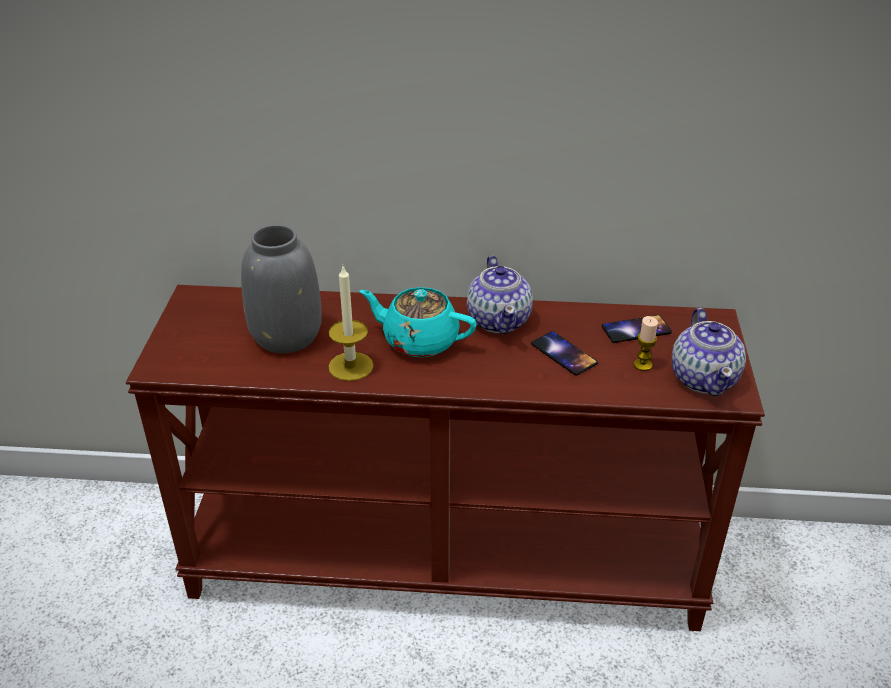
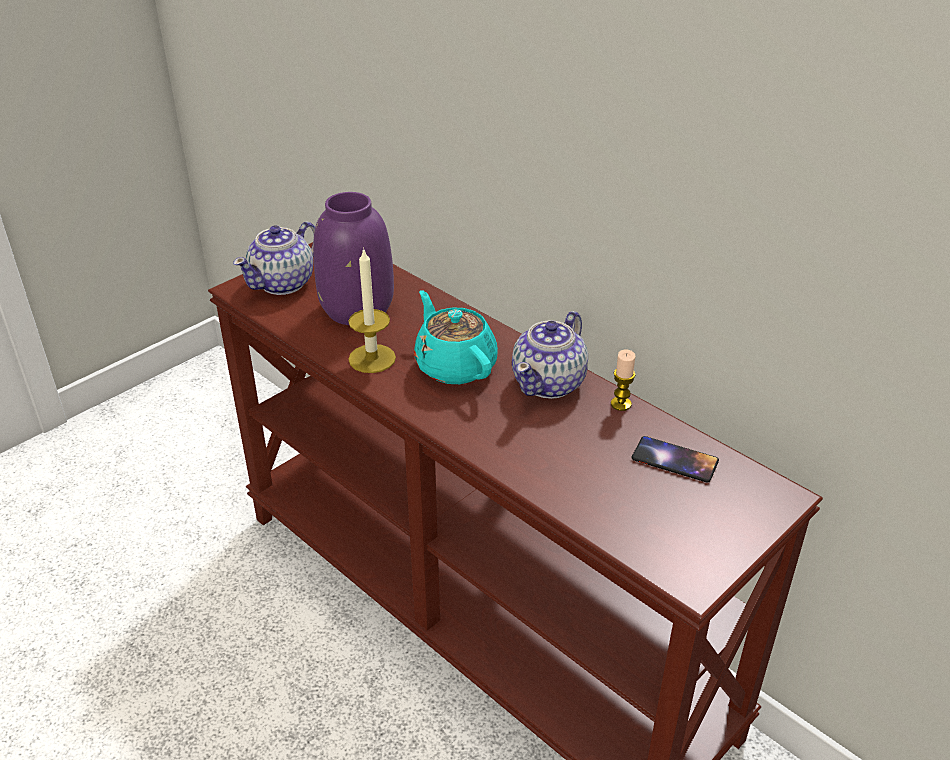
camera: 40 degrees right, 0 degrees up
grey vase [241,225,322,353] -> purple vase [313,192,394,325]
phone [531,331,598,376] -> none
candle [634,316,658,371] -> candle moved to [611,349,636,411]
teapot [672,308,746,396] -> teapot moved to [233,221,316,295]

